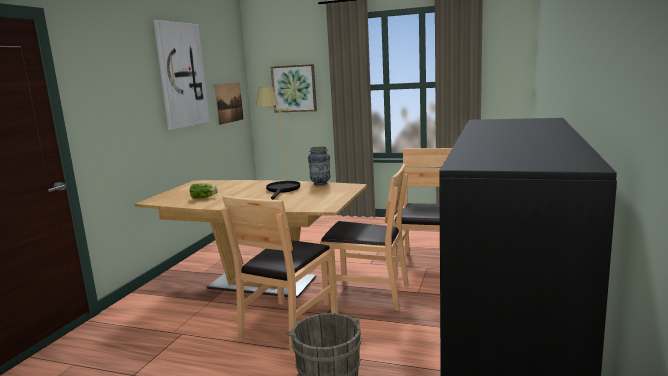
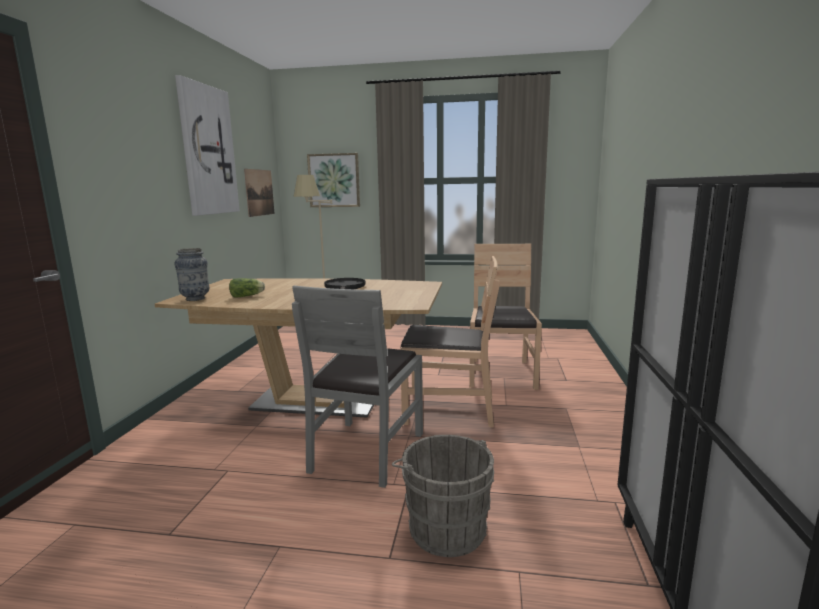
camera: 10 degrees left, 0 degrees up
brown chair [222,195,338,353] -> grey chair [292,286,423,488]
vase [308,146,330,186] -> vase moved to [174,248,209,301]

